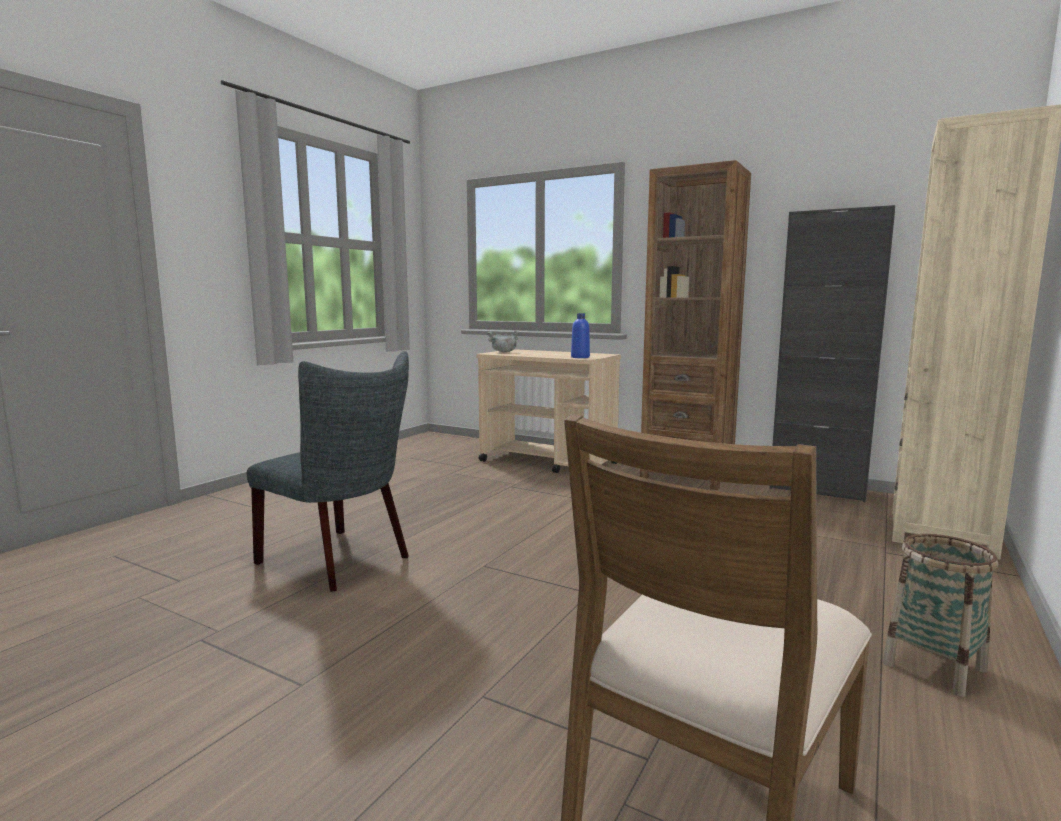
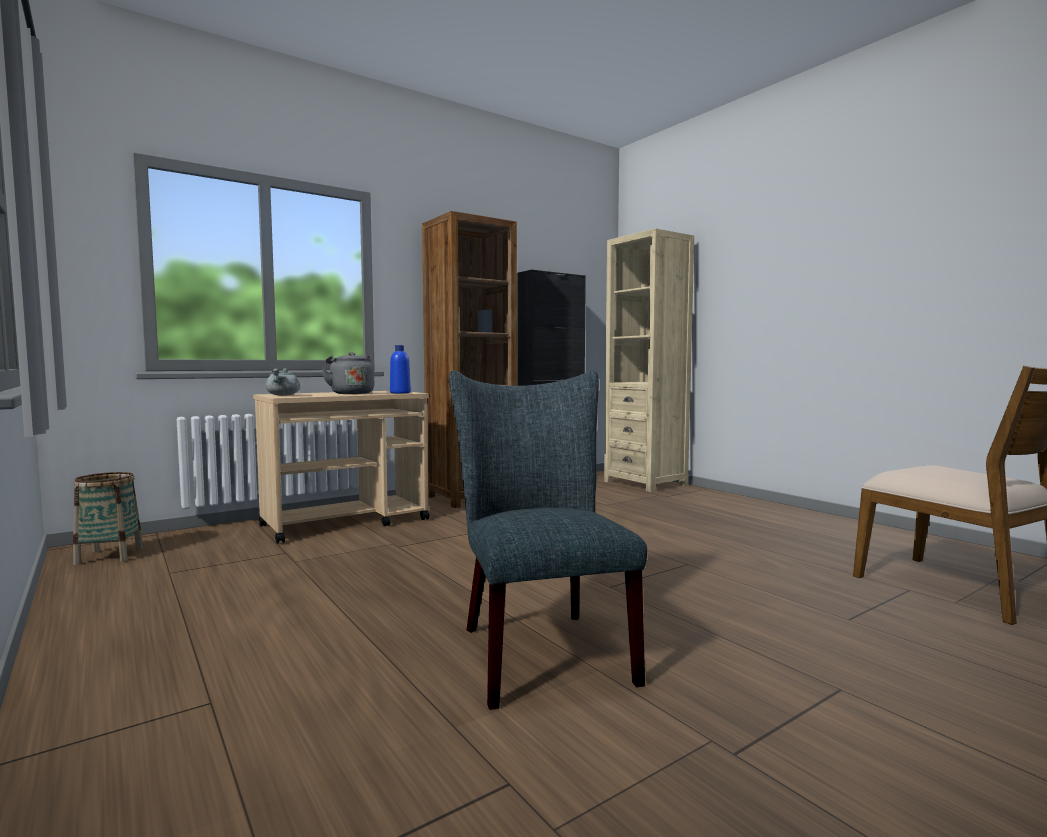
camera: 65 degrees left, 5 degrees down
grey chair [247,351,409,592] -> grey chair turned 75 degrees counterclockwise [449,371,647,710]
basket [883,534,998,697] -> basket moved to [73,472,143,565]
none -> grey kettle [321,352,374,394]

